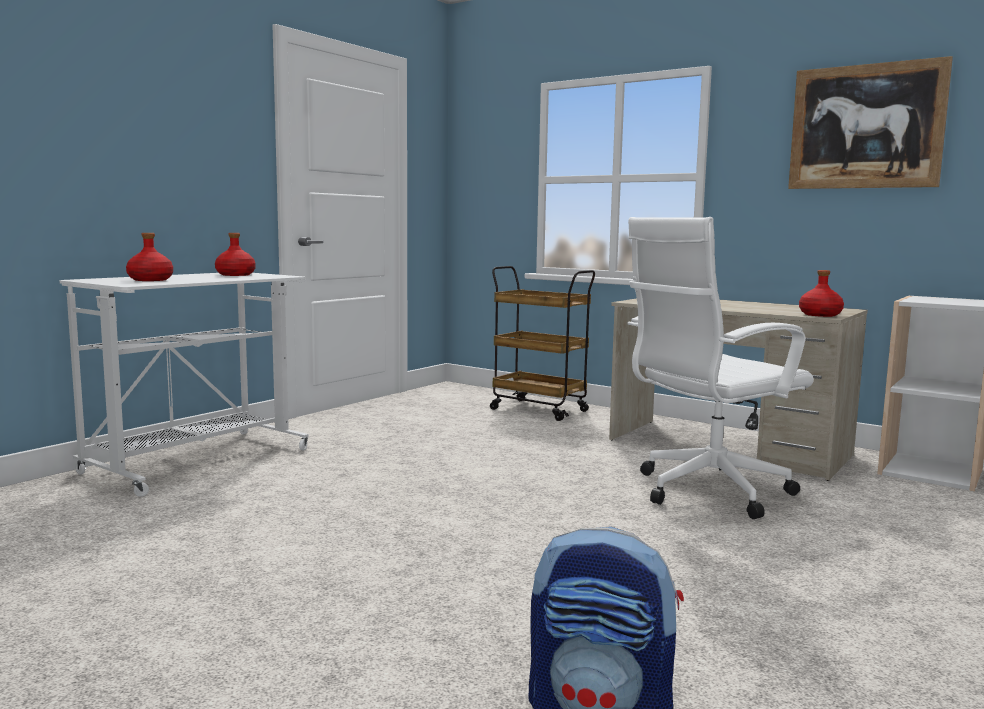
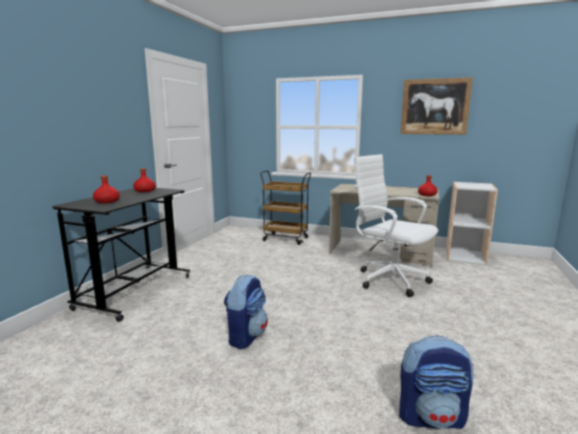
camera: 15 degrees left, 5 degrees up
white desk [59,273,308,497] -> black desk [52,188,190,322]
white office chair [627,217,814,519] -> white office chair turned 90 degrees clockwise [354,154,438,297]
none -> backpack [223,274,268,349]

